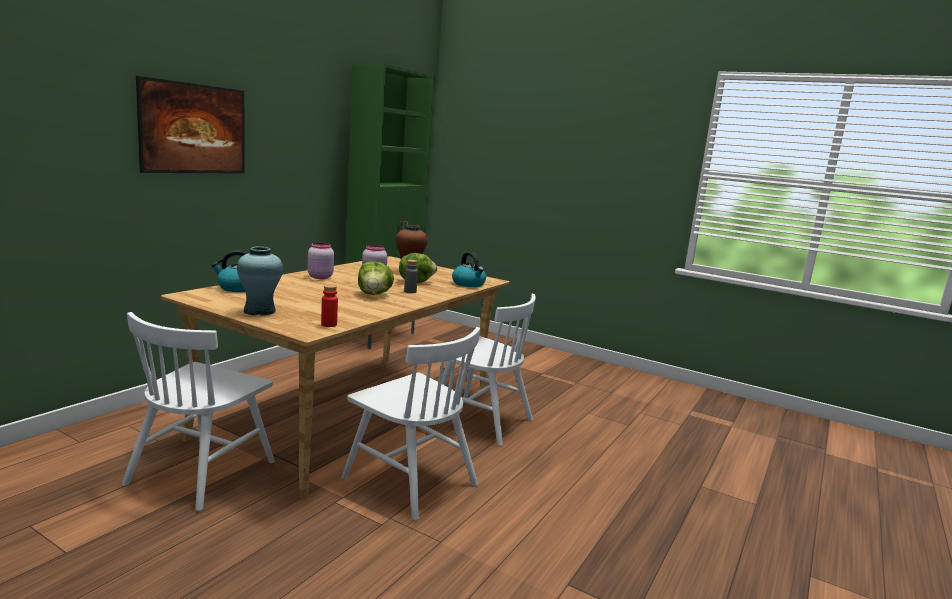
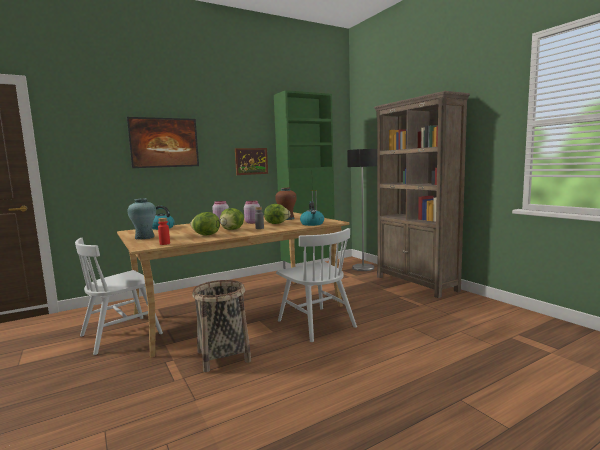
camera: 30 degrees right, 5 degrees down
white chair [341,327,480,521] -> basket [192,280,251,372]
none -> lettuce [190,212,220,236]
none -> picture [235,148,268,175]
none -> floor lamp [347,149,377,271]
none -> brown bookcase [374,91,470,298]

